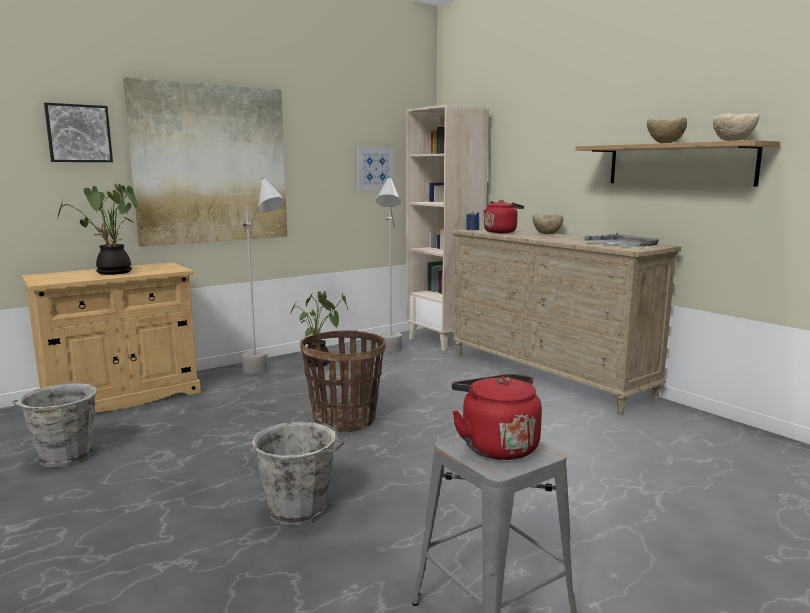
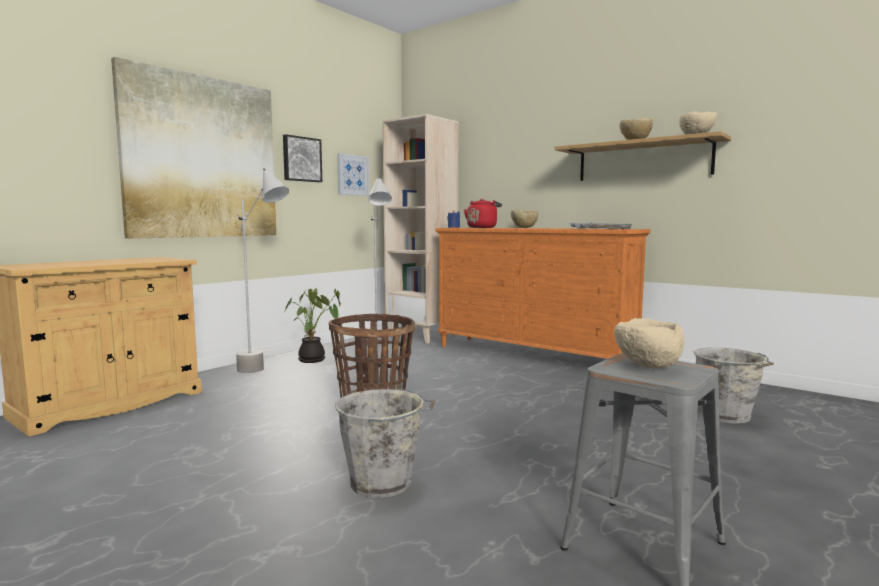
camera: 15 degrees left, 5 degrees down
grey bucket [13,383,97,468] -> grey bucket moved to [693,348,774,424]
picture [44,103,113,162] -> picture moved to [283,134,322,182]
potted plant [57,184,138,275] -> none
beige dresser [452,228,681,415] -> orange dresser [436,228,650,359]
red kettle [452,374,542,460] -> beige bowl [614,318,685,368]

